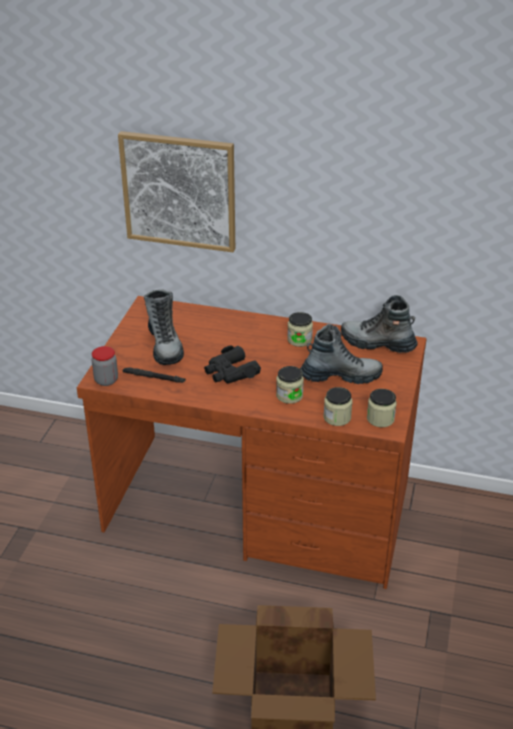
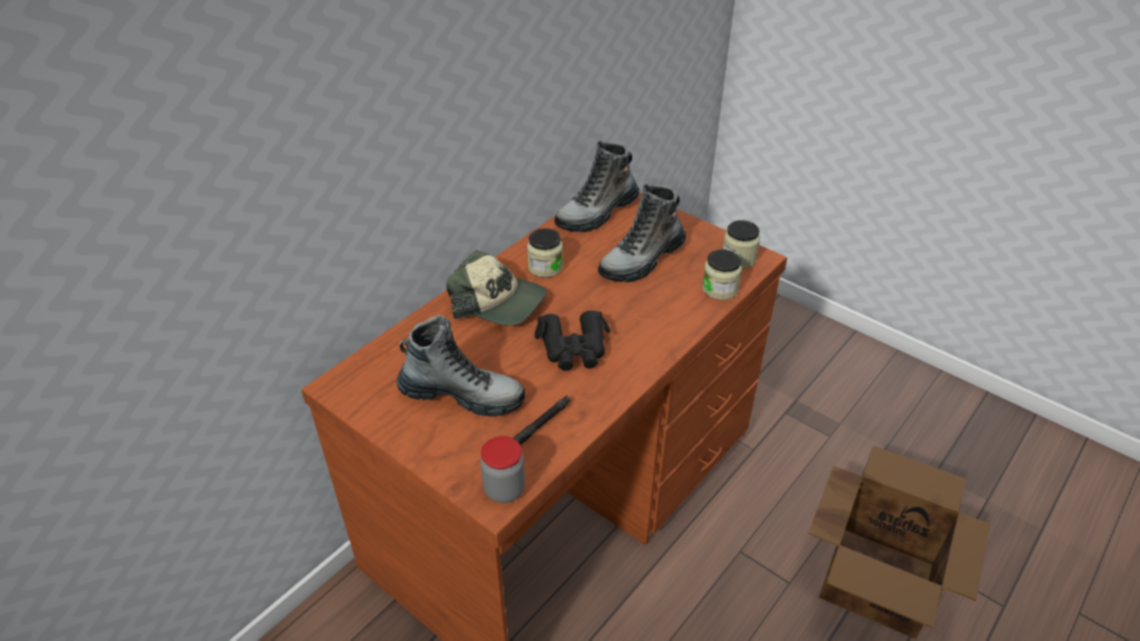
camera: 65 degrees left, 5 degrees up
picture [118,131,235,252] -> none
jar [276,366,304,404] -> none
boot [300,324,383,384] -> boot turned 150 degrees counterclockwise [598,183,686,282]
none -> cap [446,250,547,326]

